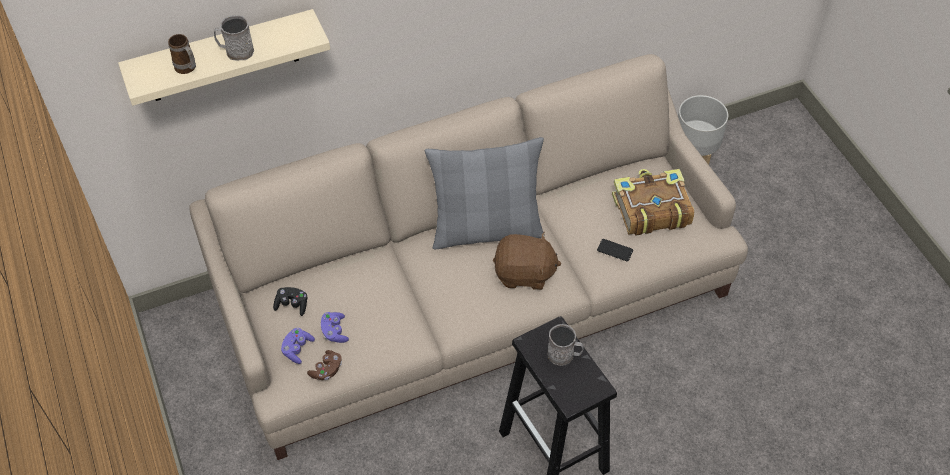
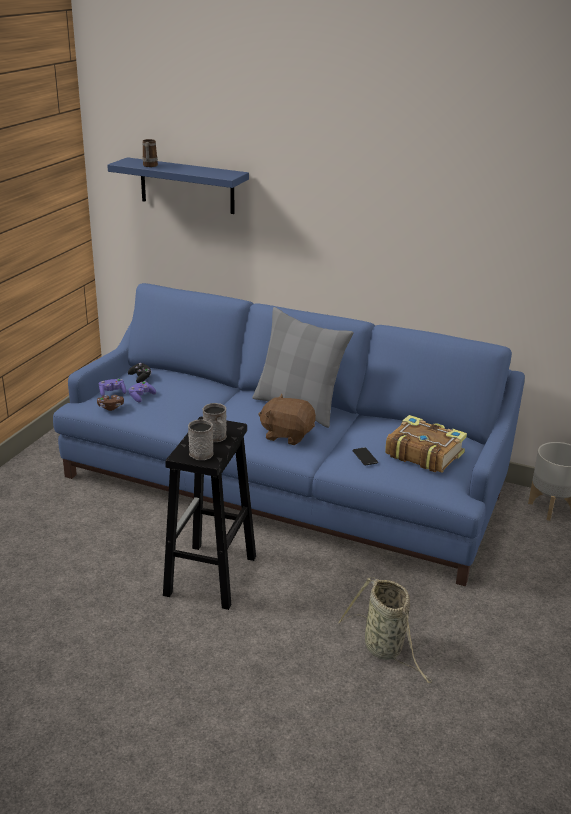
camera: 45 degrees right, 25 degrees down
beige shelf [118,9,330,106] -> blue shelf [107,157,249,214]
beige sofa [189,54,748,460] -> blue sofa [53,283,525,586]
grey mug [214,15,254,60] -> grey mug moved to [188,419,213,460]
brown plush toy [493,232,561,290] -> brown plush toy turned 150 degrees clockwise [258,394,316,445]
none -> basket [338,577,432,683]

